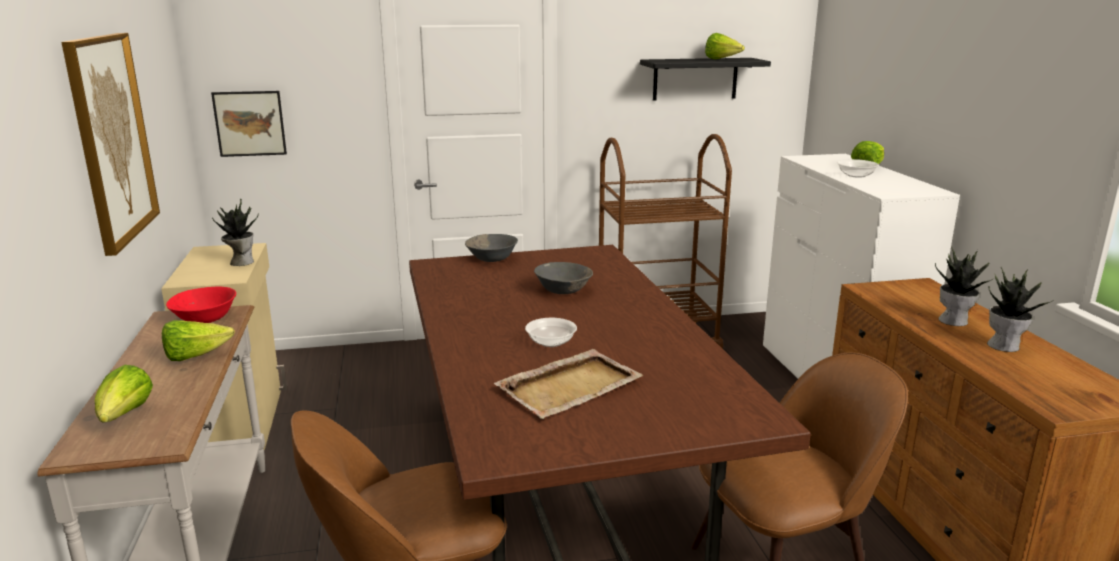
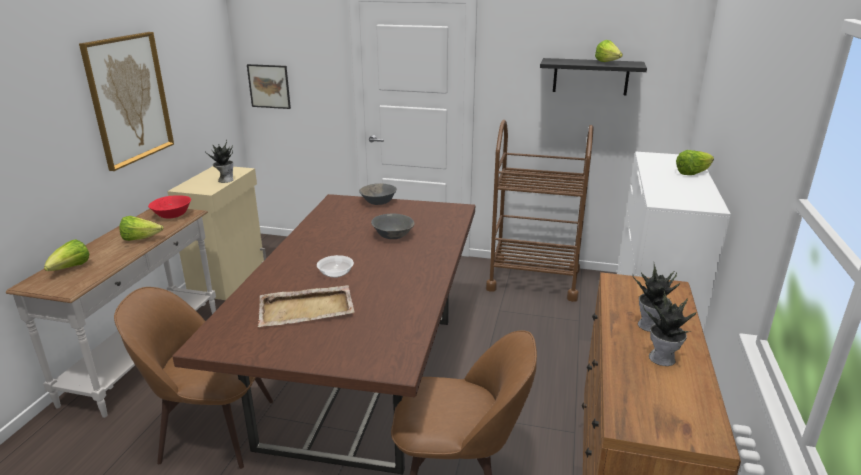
camera: 25 degrees right, 5 degrees up
bowl [837,159,879,178] -> none

